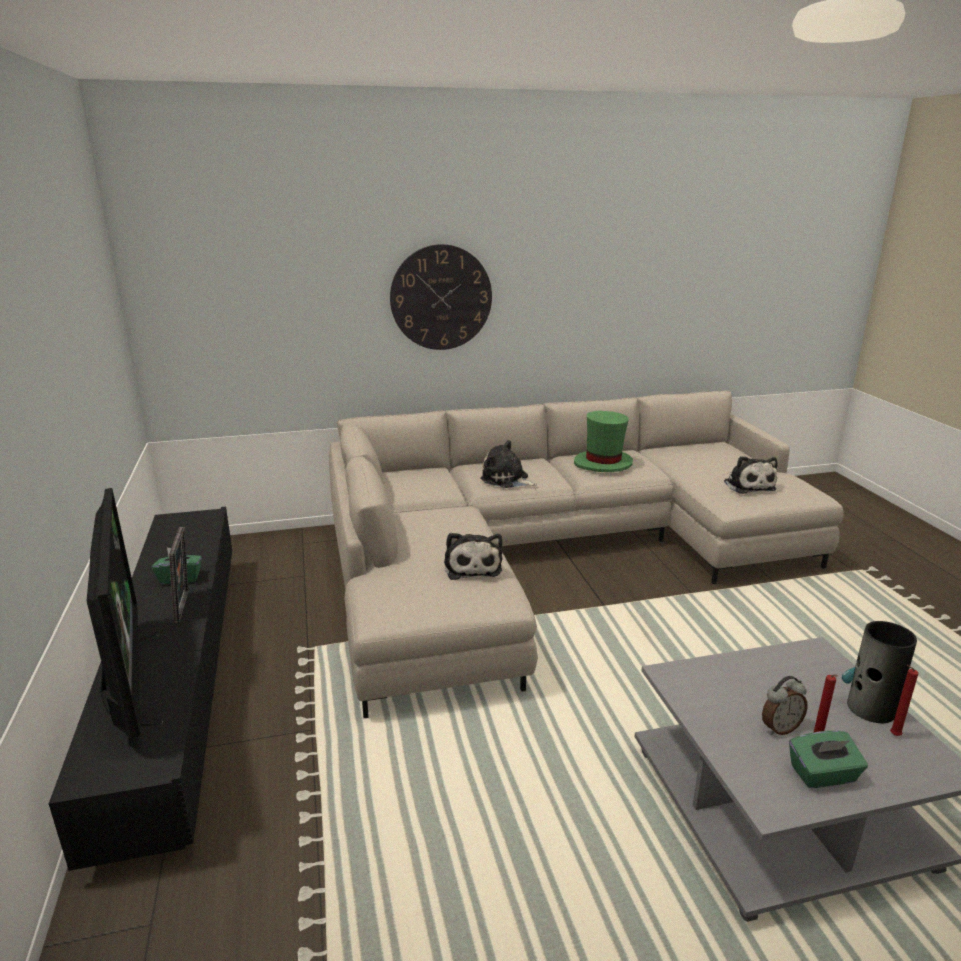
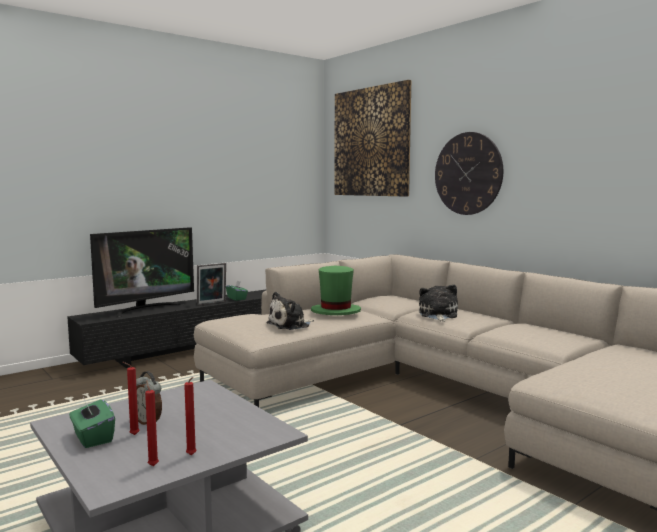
camera: 65 degrees right, 15 degrees down
green hat [574,411,633,472] -> green hat moved to [311,265,361,315]
plush toy [724,456,778,494] -> none
vase [842,621,917,723] -> red candle [184,377,197,455]
none -> picture [335,80,411,197]

